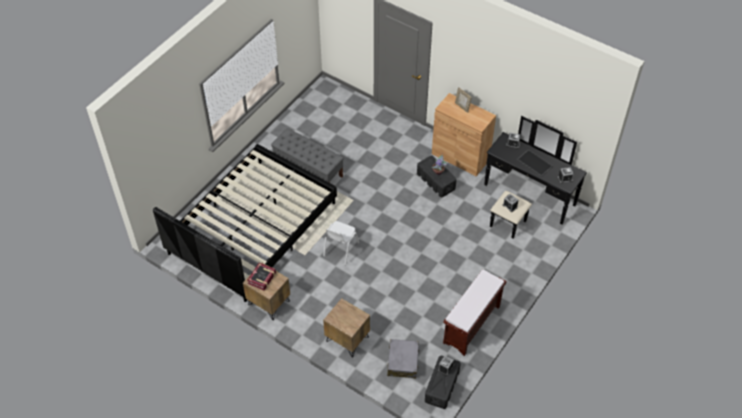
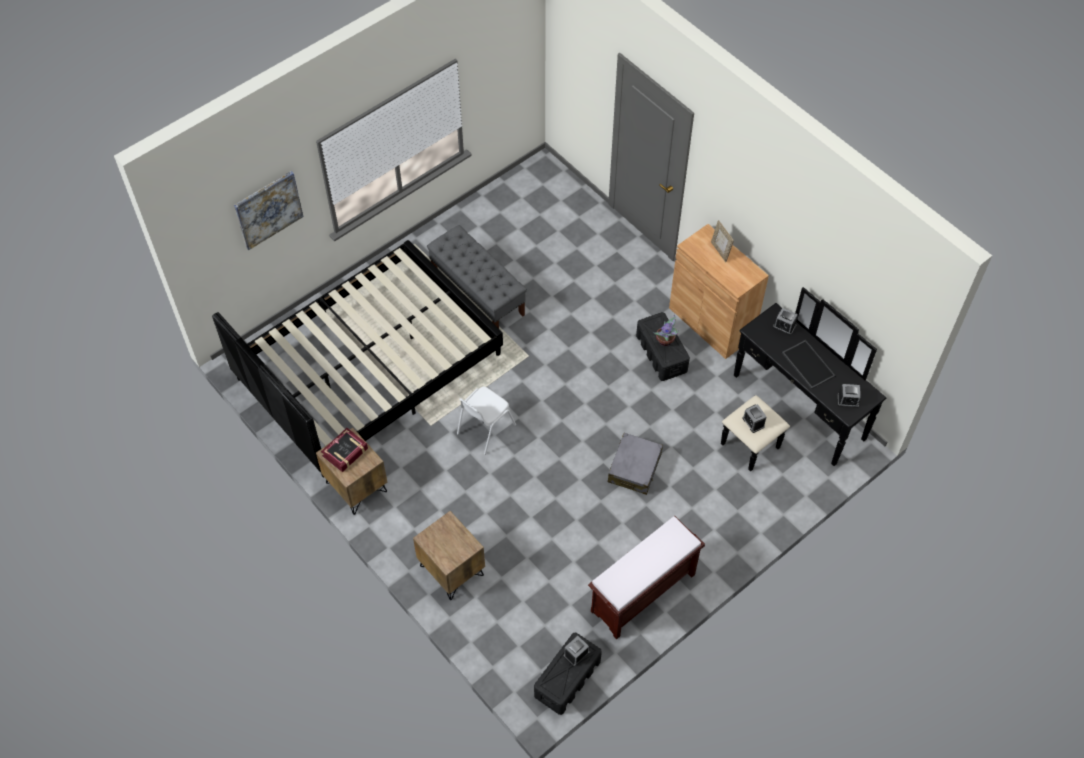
camera: 15 degrees right, 5 degrees up
grey suitcase [387,339,419,378] -> grey suitcase moved to [608,433,663,495]
none -> picture [234,171,303,250]

